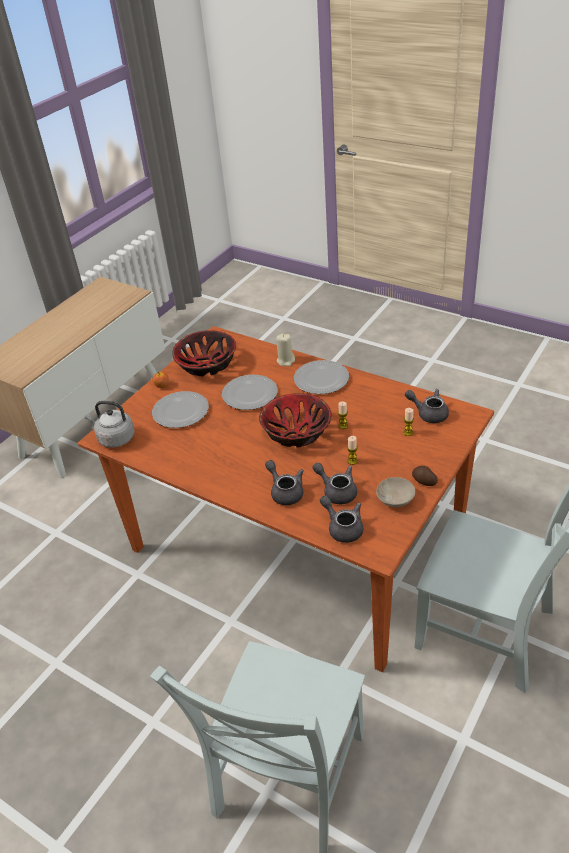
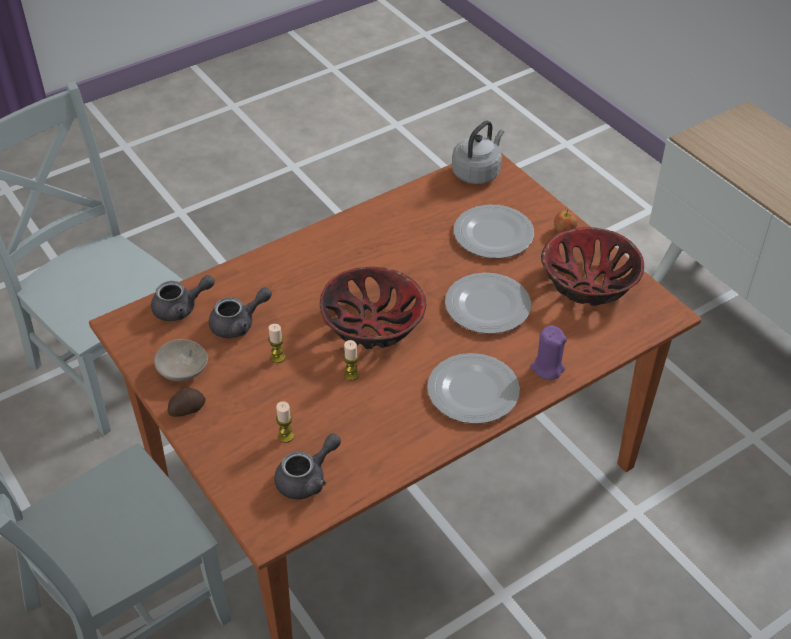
camera: 110 degrees right, 5 degrees up
grey teapot [265,460,304,505] -> none
beige candle [276,334,295,366] -> purple candle [530,325,567,380]

